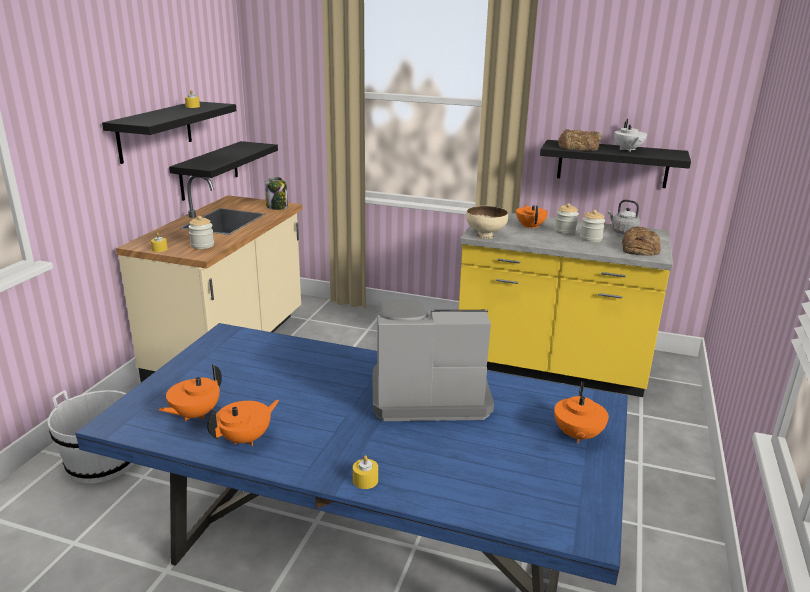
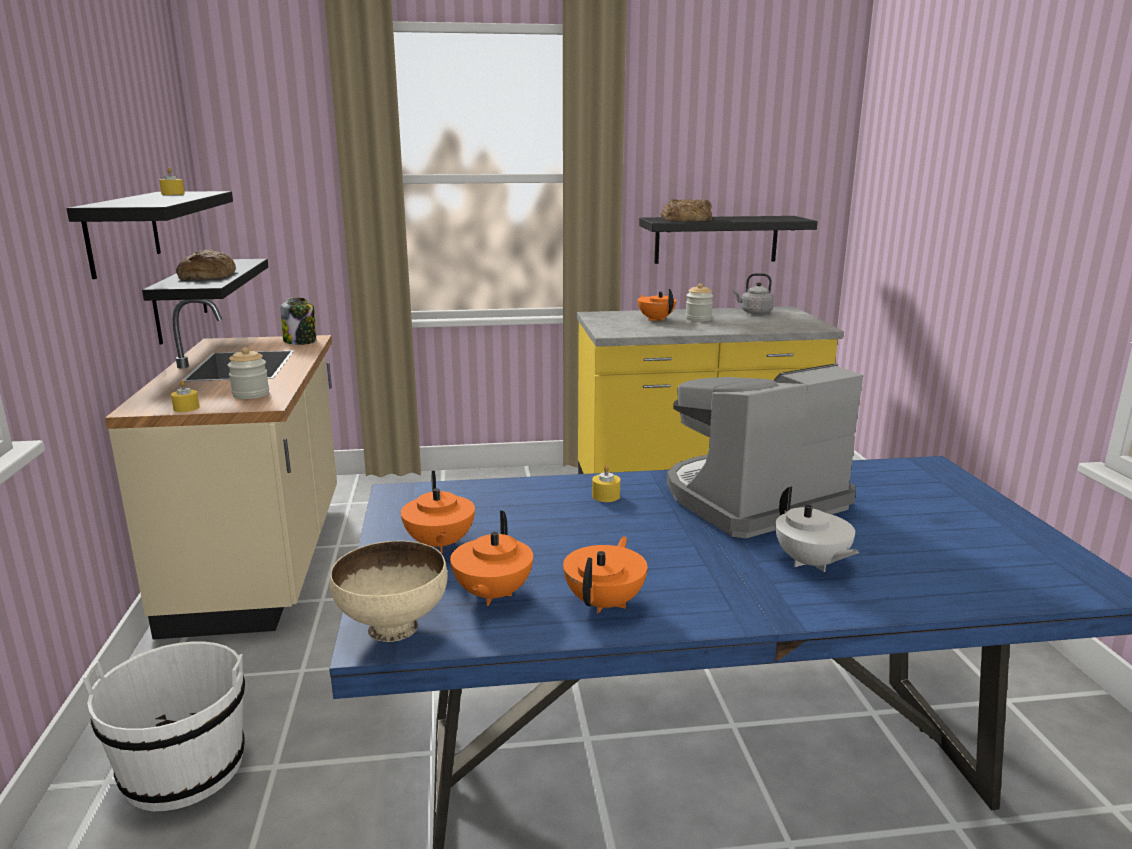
camera: 25 degrees left, 5 degrees down
yellow candle [353,455,378,489] -> yellow candle moved to [592,465,620,502]
beige bowl [466,206,508,239] -> beige bowl moved to [330,541,448,642]
orange teapot [554,382,609,444] -> orange teapot moved to [401,471,475,553]
jar [580,210,605,242] -> none
white teapot [614,119,647,152] -> white teapot moved to [775,487,859,572]
bread [622,227,661,256] -> bread moved to [176,249,236,280]

